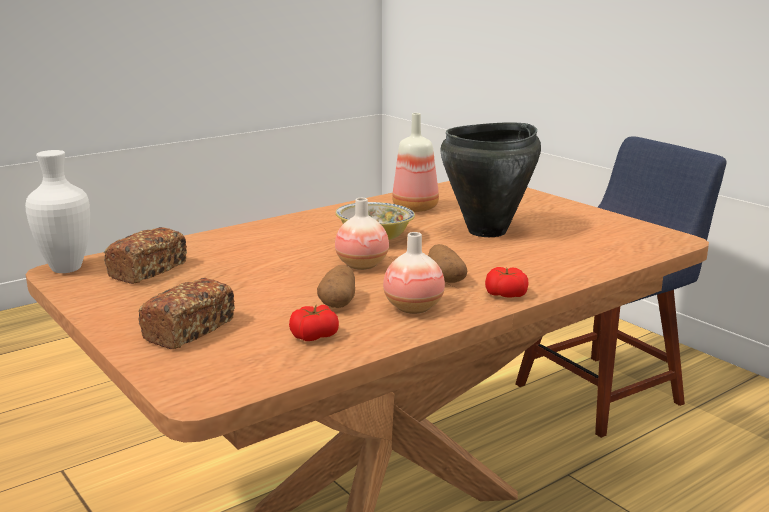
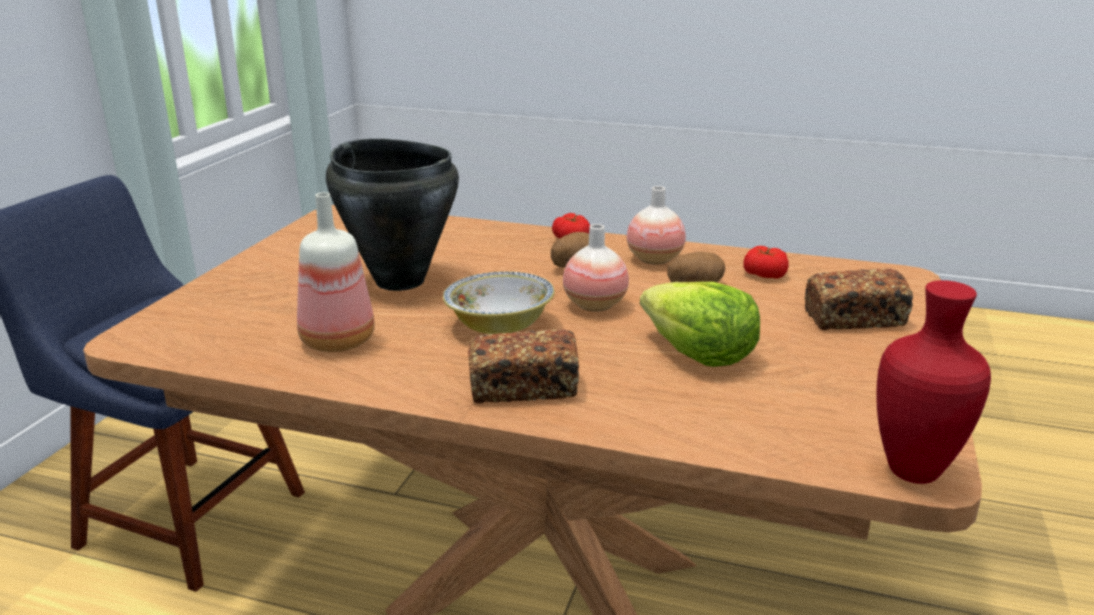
camera: 125 degrees left, 5 degrees up
white vase [25,150,90,273] -> red vase [876,280,991,484]
bread [104,227,187,284] -> bread moved to [468,329,579,403]
none -> lettuce [640,282,760,367]

